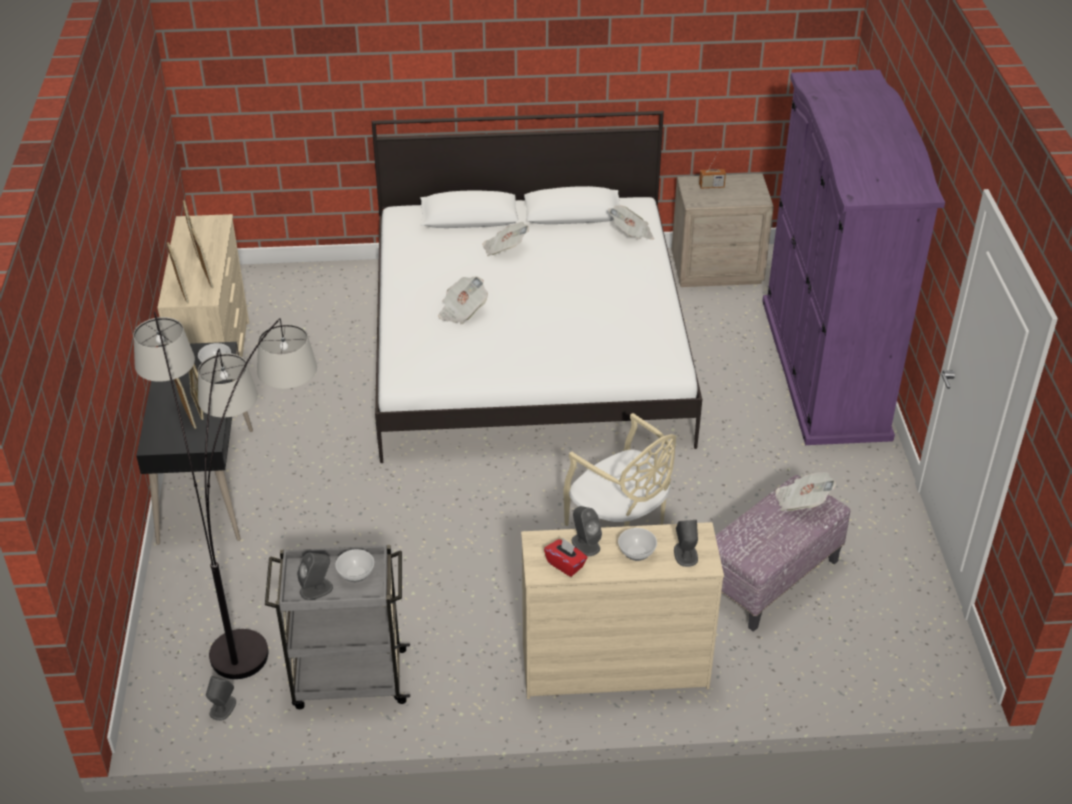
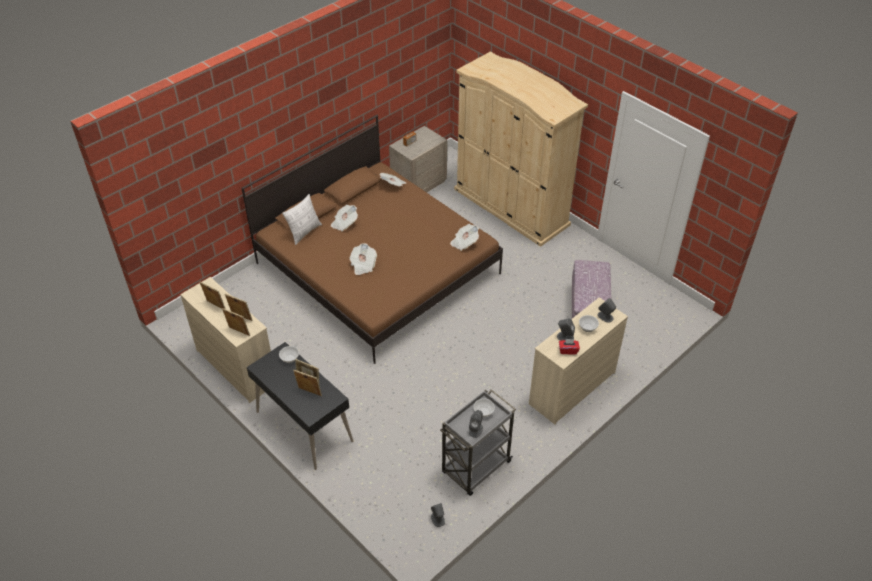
camera: 40 degrees left, 5 degrees up
floor lamp [133,311,317,679] -> none
white bed [372,111,702,463] -> brown bed [242,115,503,364]
beige chair [563,413,676,526] -> none
purple wardrobe [762,70,945,445] -> beige wardrobe [454,52,588,247]
newspaper [775,472,836,511] -> newspaper moved to [450,224,479,251]
none -> pillow [282,194,322,245]

